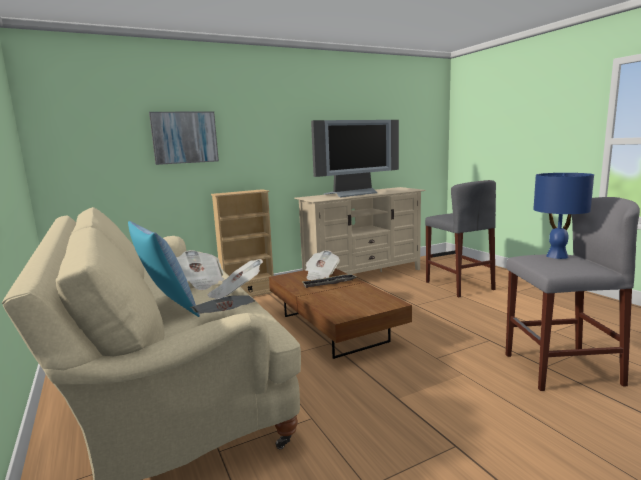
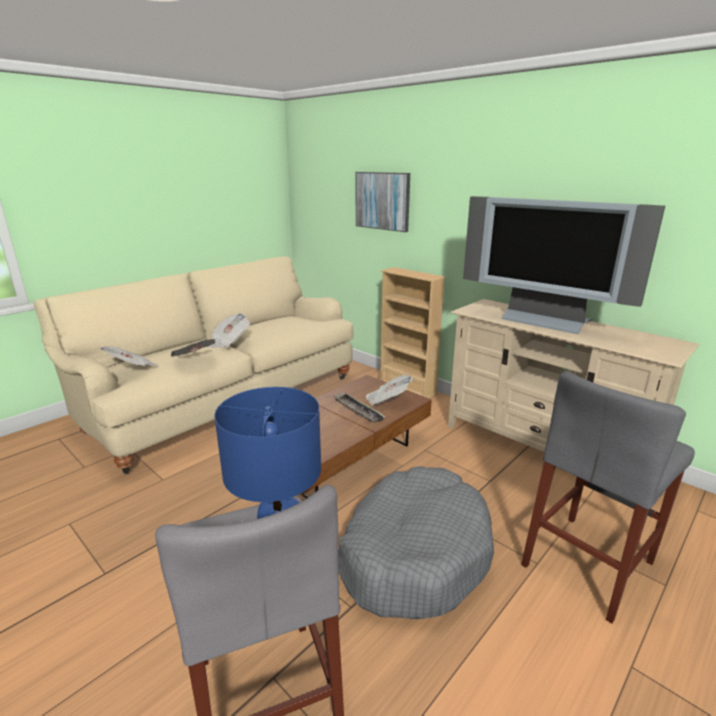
camera: 70 degrees right, 10 degrees up
pillow [128,221,200,317] -> none
none -> grey dog bed [338,466,494,619]

